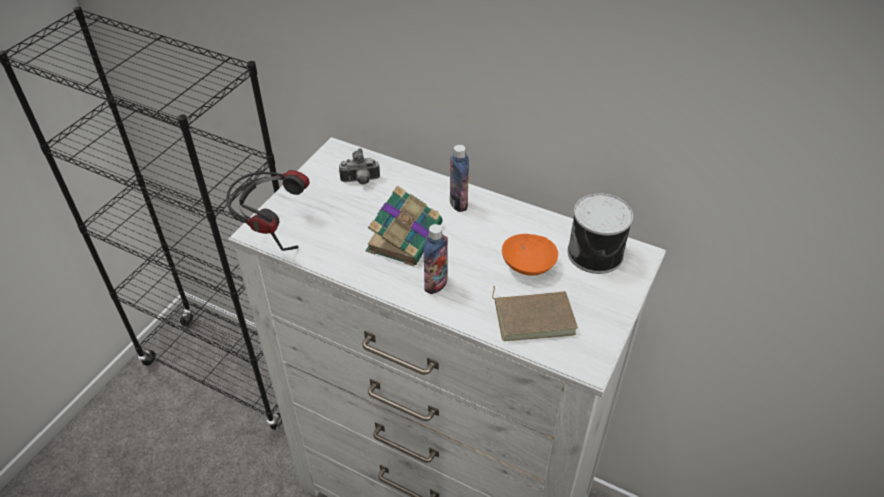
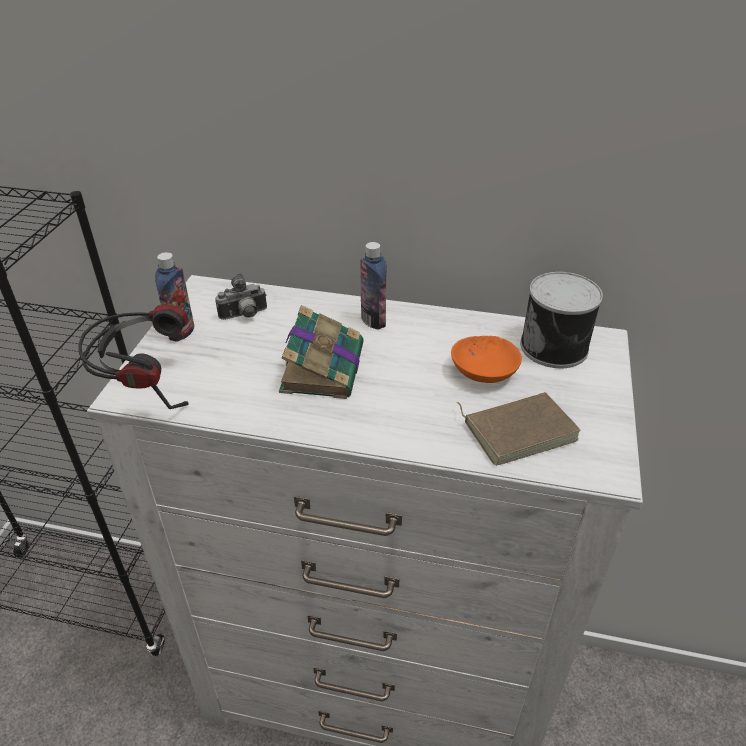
camera: 15 degrees left, 5 degrees down
bottle [424,224,448,294] -> bottle moved to [155,252,194,342]

